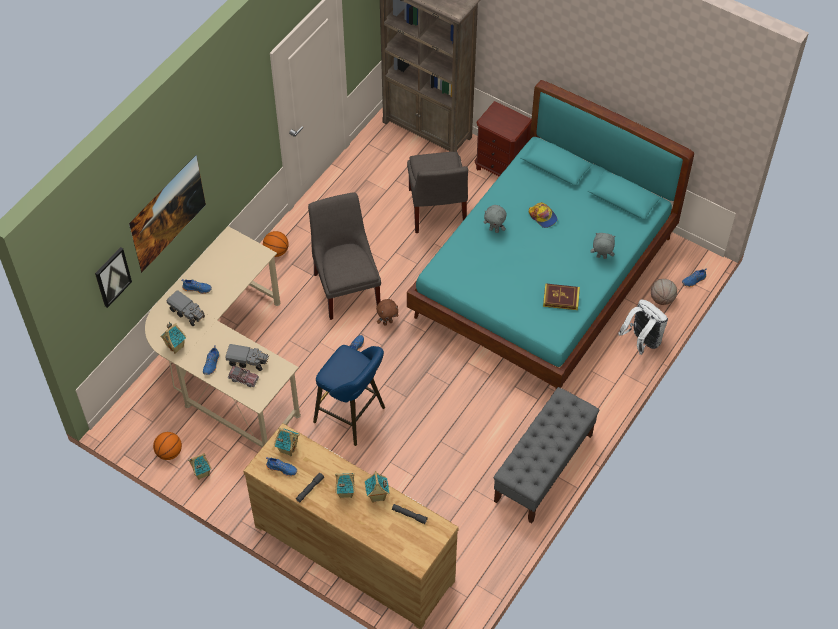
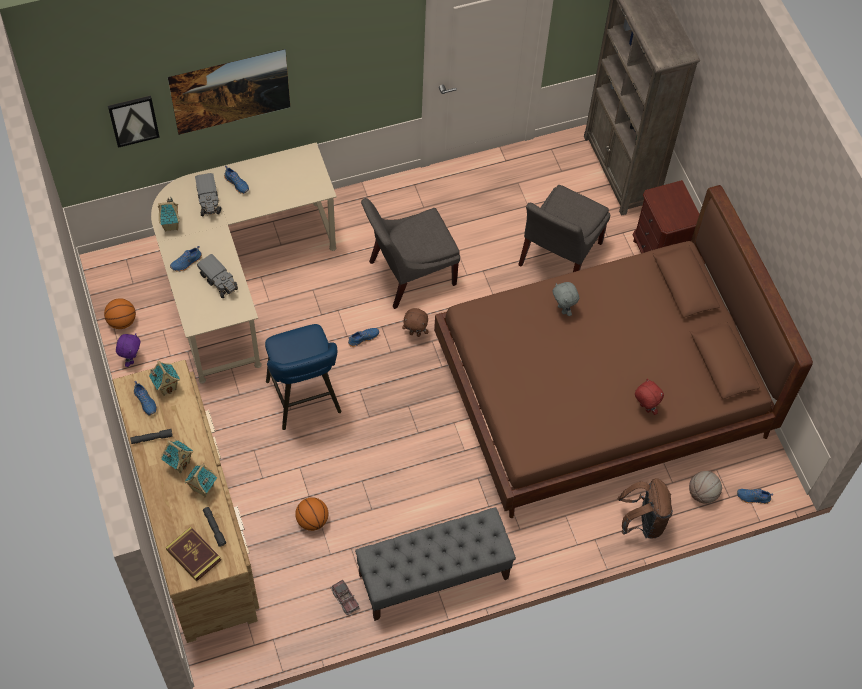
camera: 35 degrees right, 5 degrees up
toy house [188,453,212,480] -> purple plush toy [116,333,141,367]
toy truck [228,365,259,387] -> toy truck moved to [330,580,360,615]
basketball [263,231,289,257] -> basketball moved to [295,497,328,531]
grey chair [308,192,381,320] -> grey chair turned 135 degrees counterclockwise [361,198,460,309]
turquoise bed [407,80,694,389] -> brown bed [434,185,813,518]
cap [529,202,558,228] -> none
book [543,283,580,310] -> book moved to [166,527,221,582]
grey plush toy [591,233,615,259] -> red plush toy [635,378,664,415]
white backpack [618,300,668,355] -> brown backpack [618,478,673,539]

